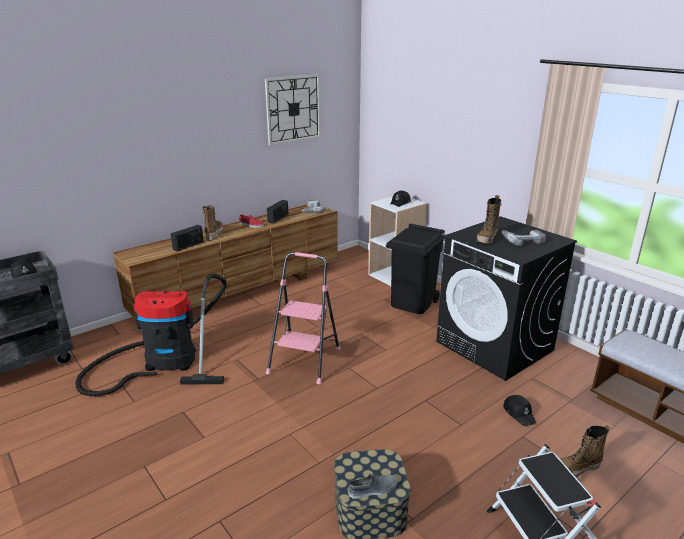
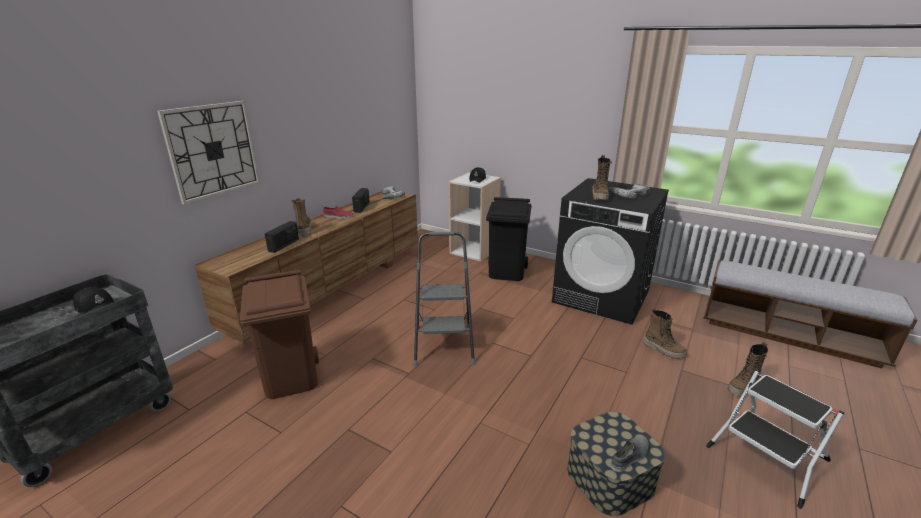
camera: 20 degrees left, 0 degrees up
vacuum cleaner [75,274,227,396] -> brown trash can [240,270,319,399]
wall clock [265,74,320,145] -> wall clock moved to [157,101,260,205]
pink step ladder [266,252,341,384] -> grey step ladder [413,232,476,367]
black cap [503,395,536,426] -> boot [644,308,687,359]

